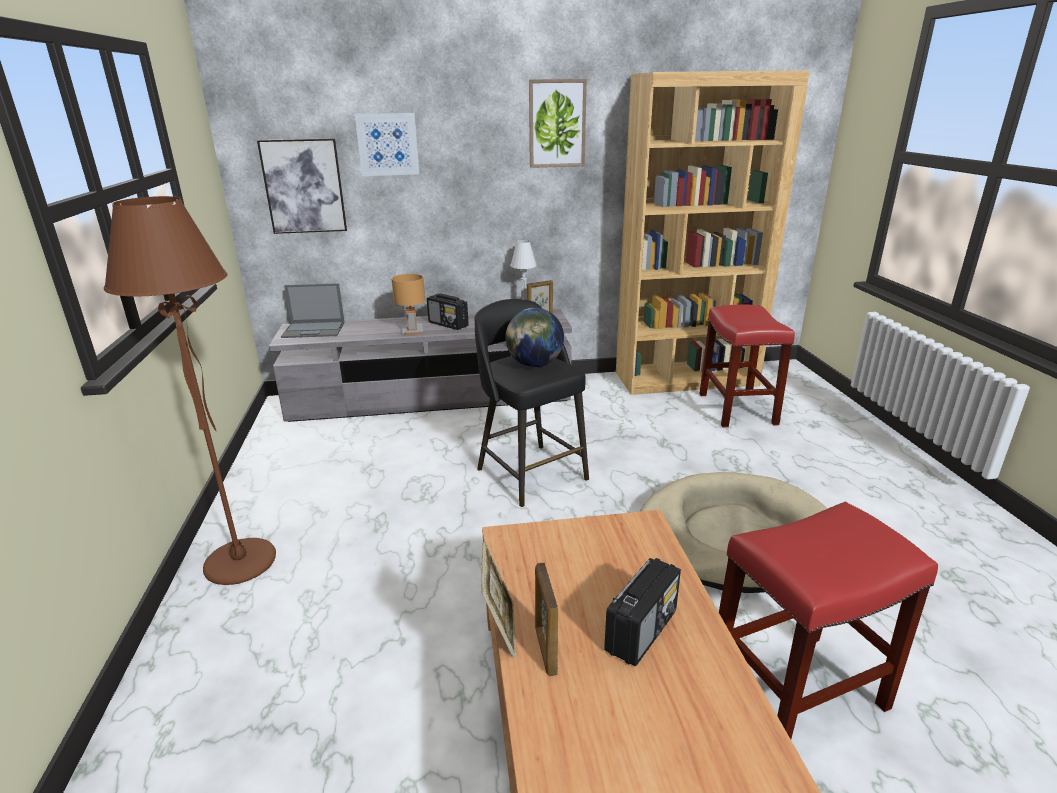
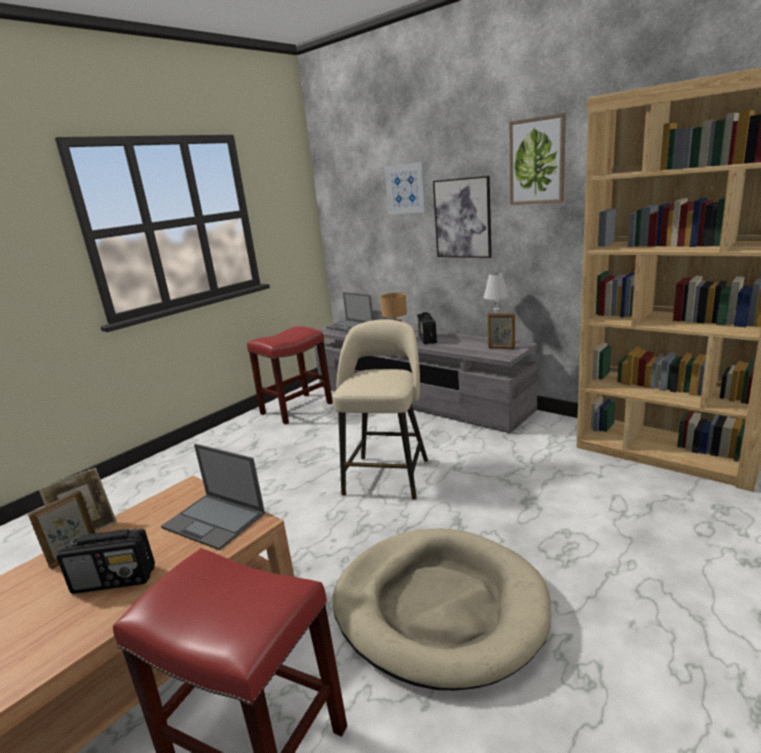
camera: 50 degrees right, 5 degrees down
brown floor lamp [104,196,276,585] -> none
picture [257,138,347,234] -> picture moved to [433,176,492,258]
black stool [474,299,589,507] -> beige stool [333,319,428,500]
globe [505,308,564,367] -> none
red stool [699,304,795,427] -> red stool moved to [247,326,333,425]
none -> laptop [161,444,265,550]

